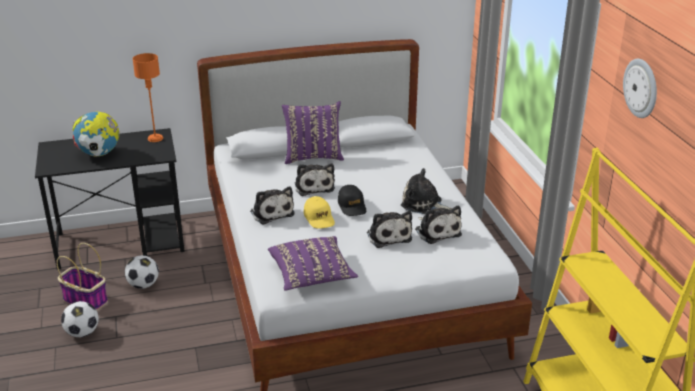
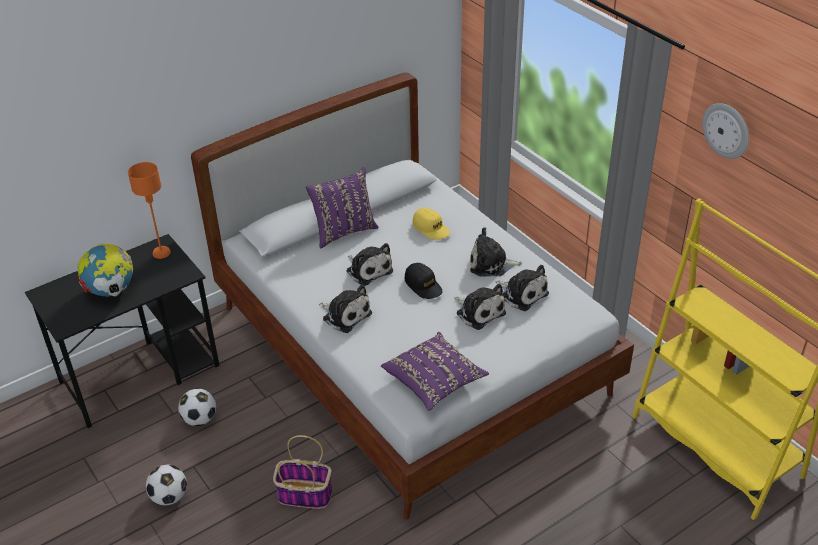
camera: 20 degrees left, 10 degrees up
basket [56,243,108,310] -> basket moved to [273,435,332,509]
yellow cap [304,196,335,229] -> yellow cap moved to [413,208,450,240]

